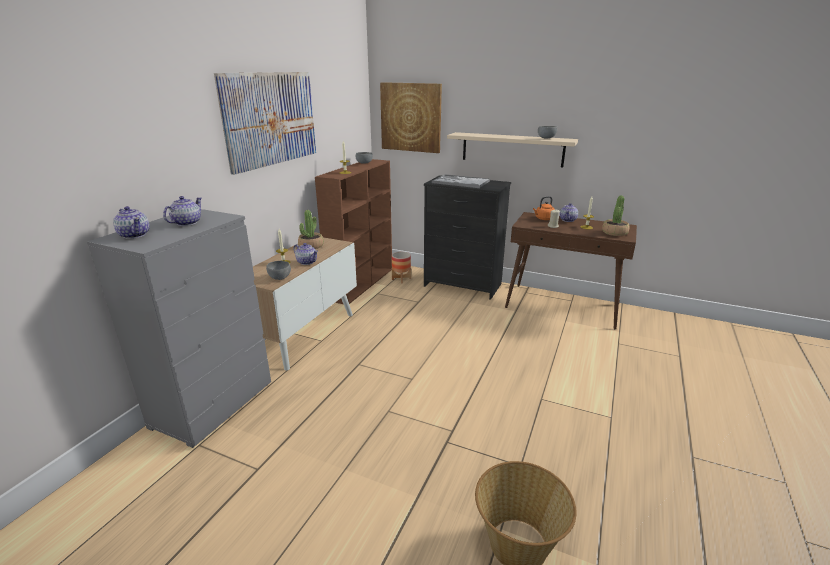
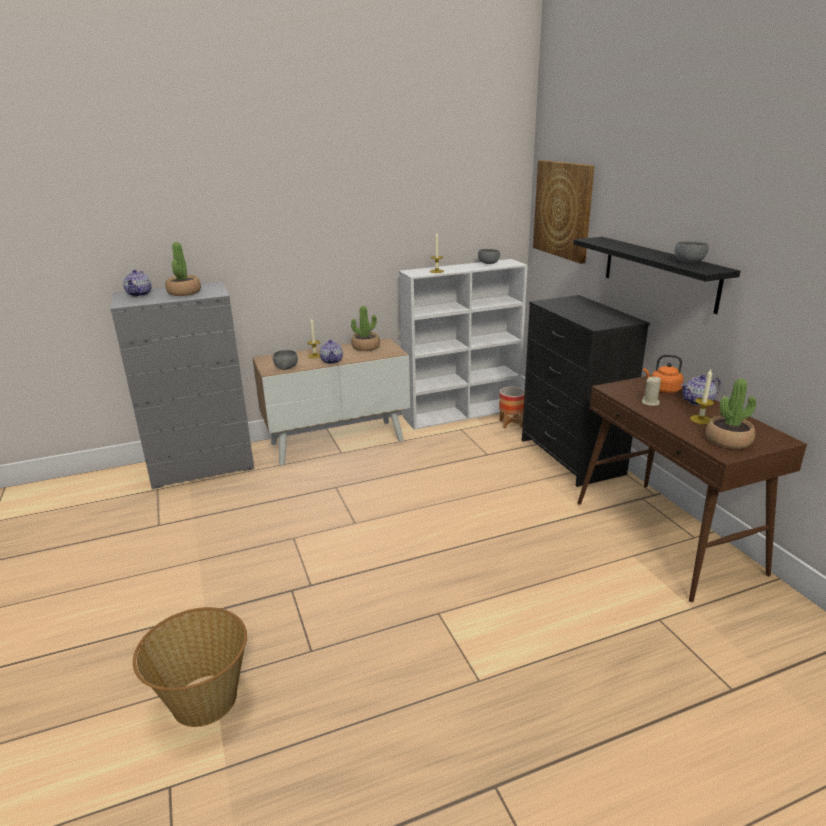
camera: 45 degrees right, 0 degrees up
teapot [163,196,202,226] -> potted plant [165,242,201,296]
picture [214,72,316,175] -> none
brown bookcase [315,159,392,304] -> white bookcase [399,259,528,430]
tray [432,174,490,188] -> none
beige shelf [447,132,578,167] -> black shelf [573,237,740,314]

